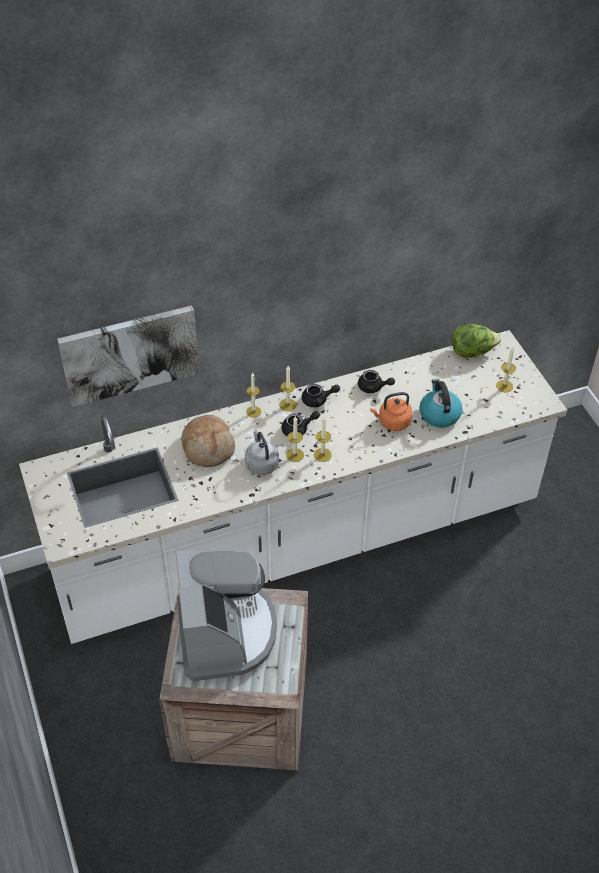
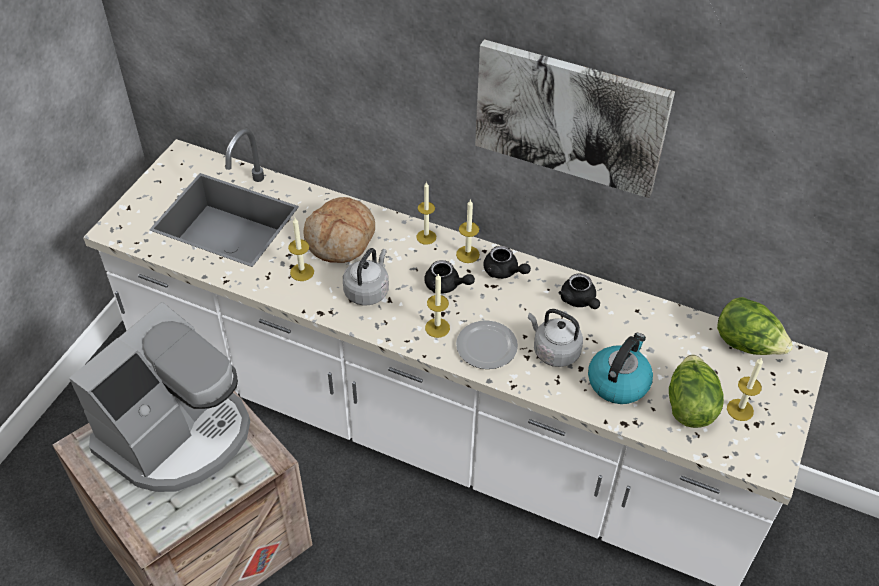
camera: 45 degrees right, 0 degrees up
picture [57,305,199,407] -> picture moved to [475,39,675,198]
candle [286,416,304,462] -> candle moved to [288,218,314,281]
orange kettle [370,392,413,431] -> grey kettle [528,309,583,367]
none -> plate [456,320,518,369]
none -> lettuce [669,354,724,428]

